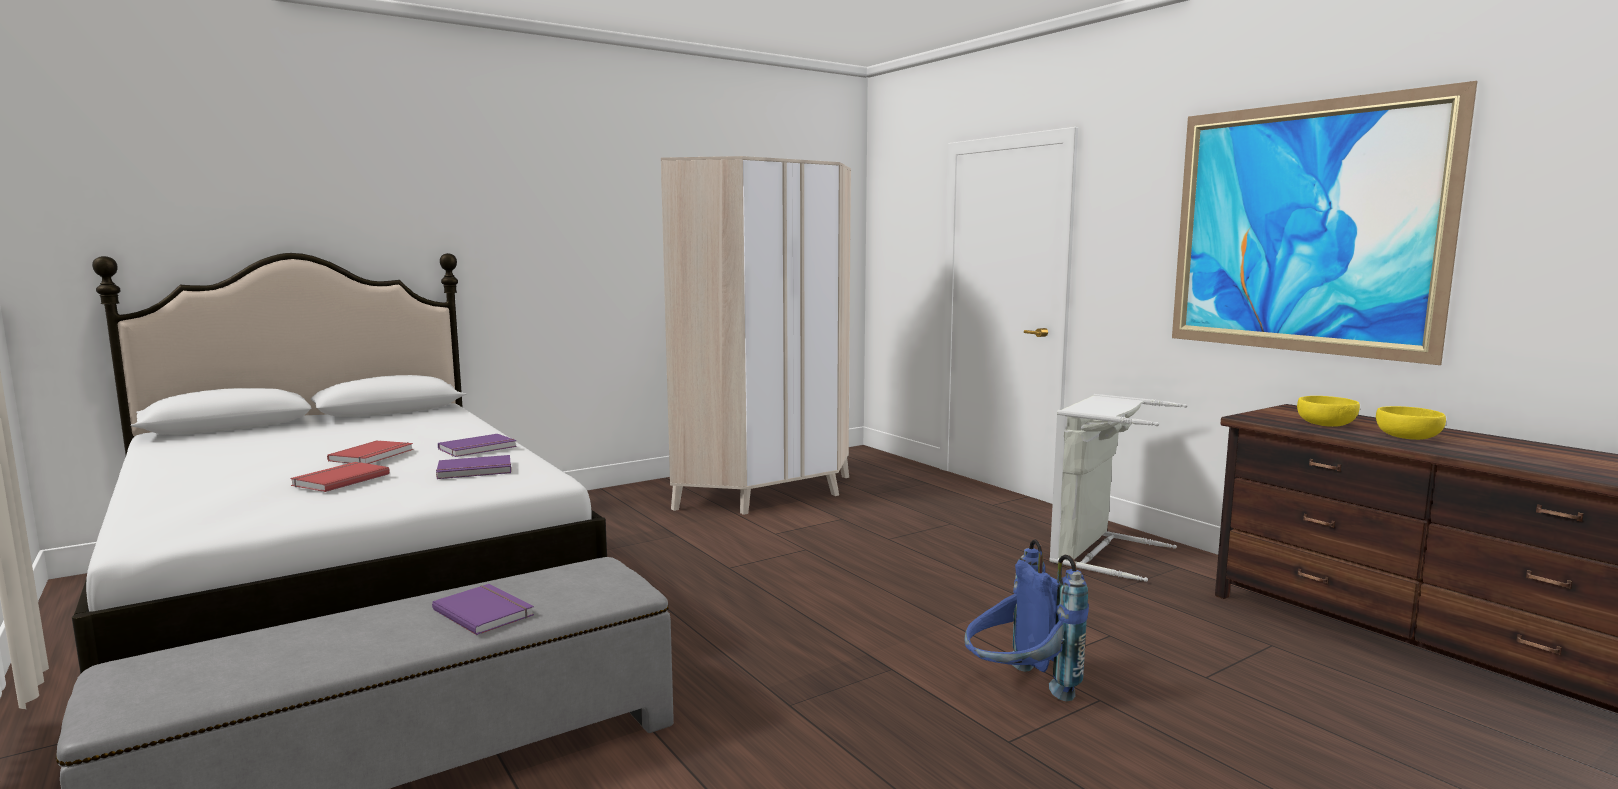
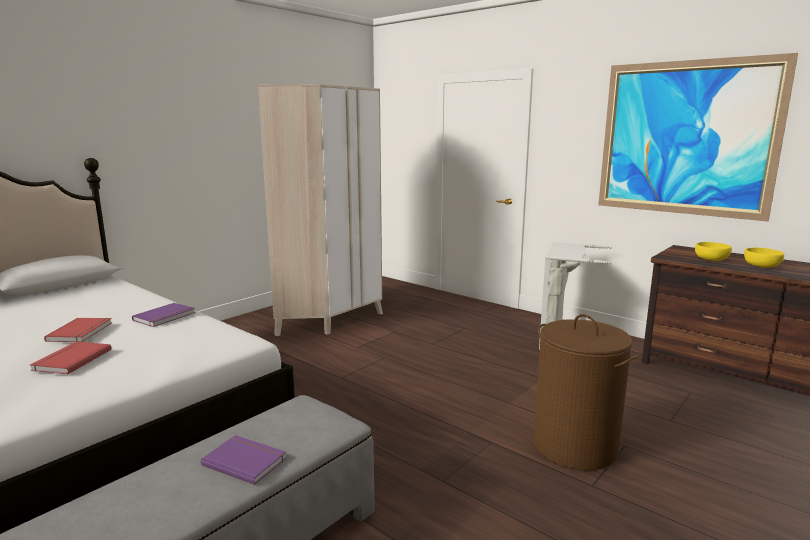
camera: 15 degrees left, 5 degrees up
purple book [436,455,511,479] -> none
blue backpack [964,539,1089,702] -> brown laundry basket [533,314,639,470]

